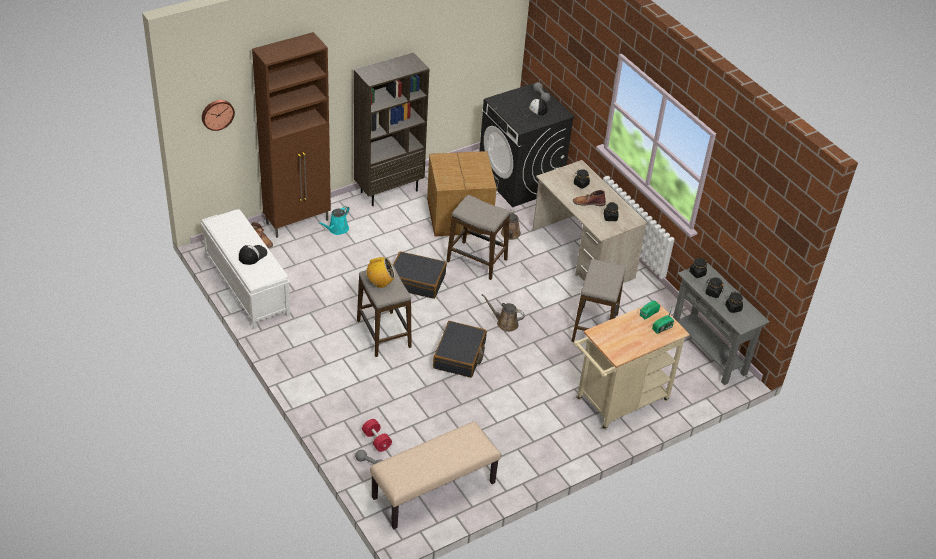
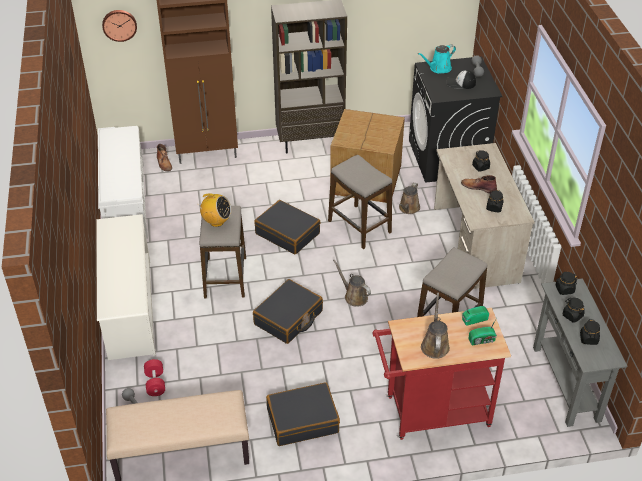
camera: 25 degrees right, 0 degrees up
cap [239,245,267,265] -> none
turquoise watering can [319,206,349,235] -> turquoise watering can moved to [417,44,456,73]
beige cart [574,301,690,430] -> red cart [372,308,511,440]
none -> white shoe rack [96,214,156,360]
none -> black suitcase [266,382,340,446]
none -> brown watering can [421,293,450,359]

